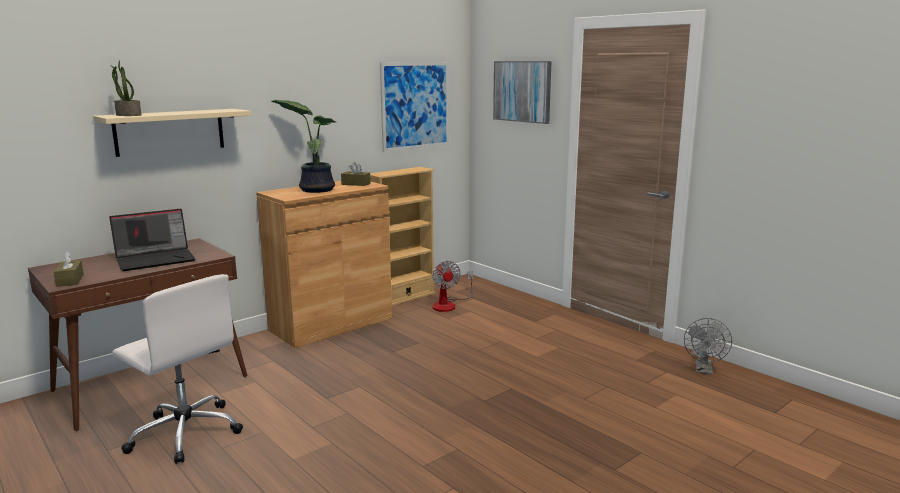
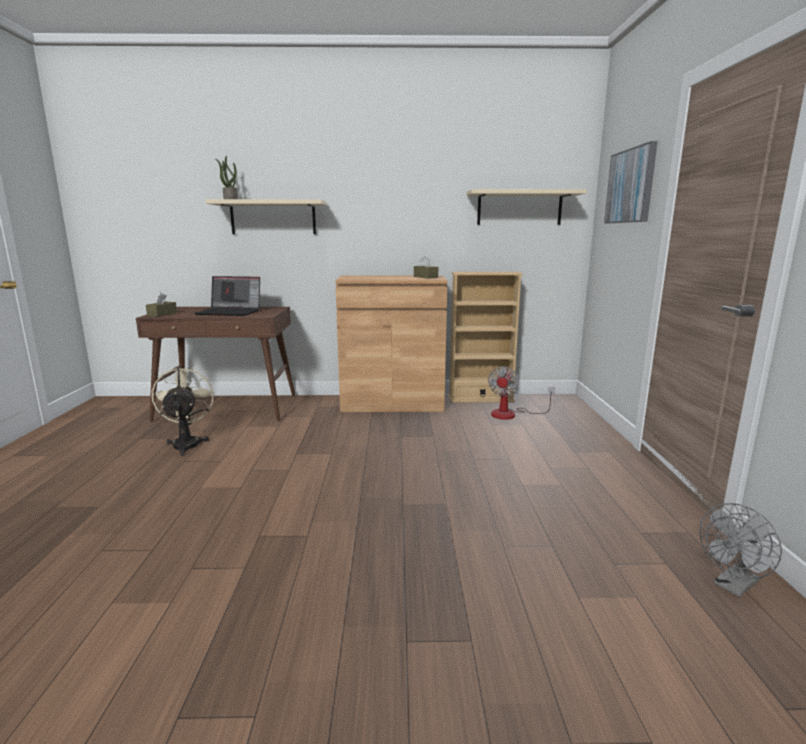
camera: 40 degrees right, 0 degrees up
white office chair [112,274,243,464] -> beige fan [152,367,215,456]
potted plant [271,100,336,193] -> none
picture [380,62,449,152] -> beige shelf [467,189,587,225]

